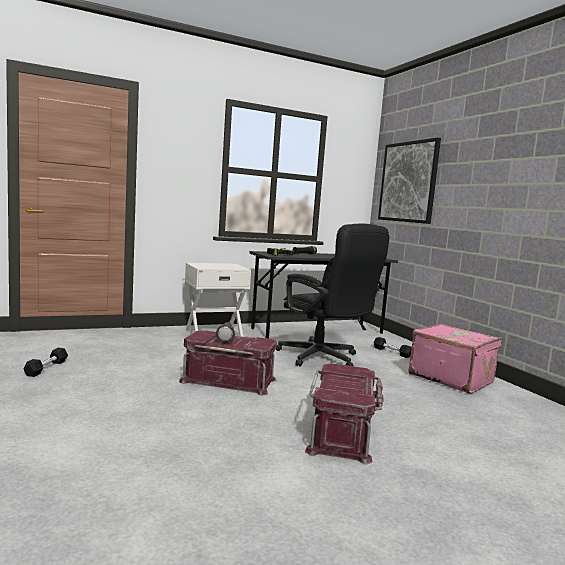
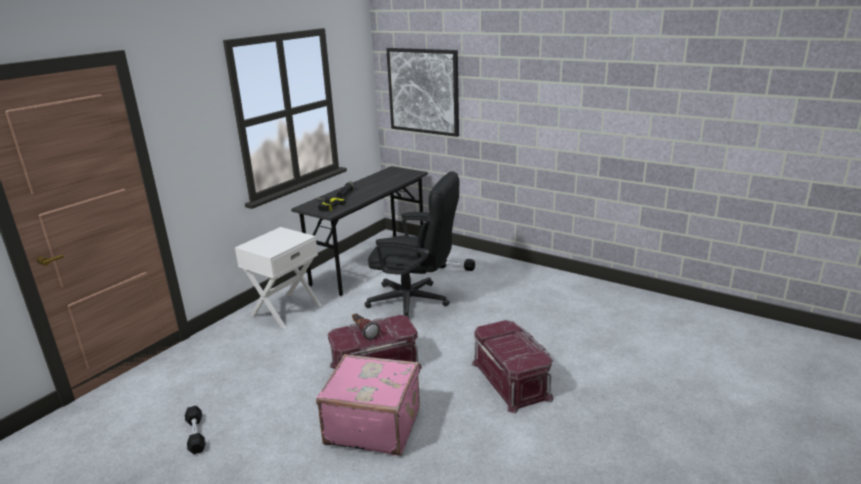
camera: 30 degrees left, 15 degrees up
pink suitcase [409,324,502,394] -> pink suitcase moved to [316,354,420,456]

